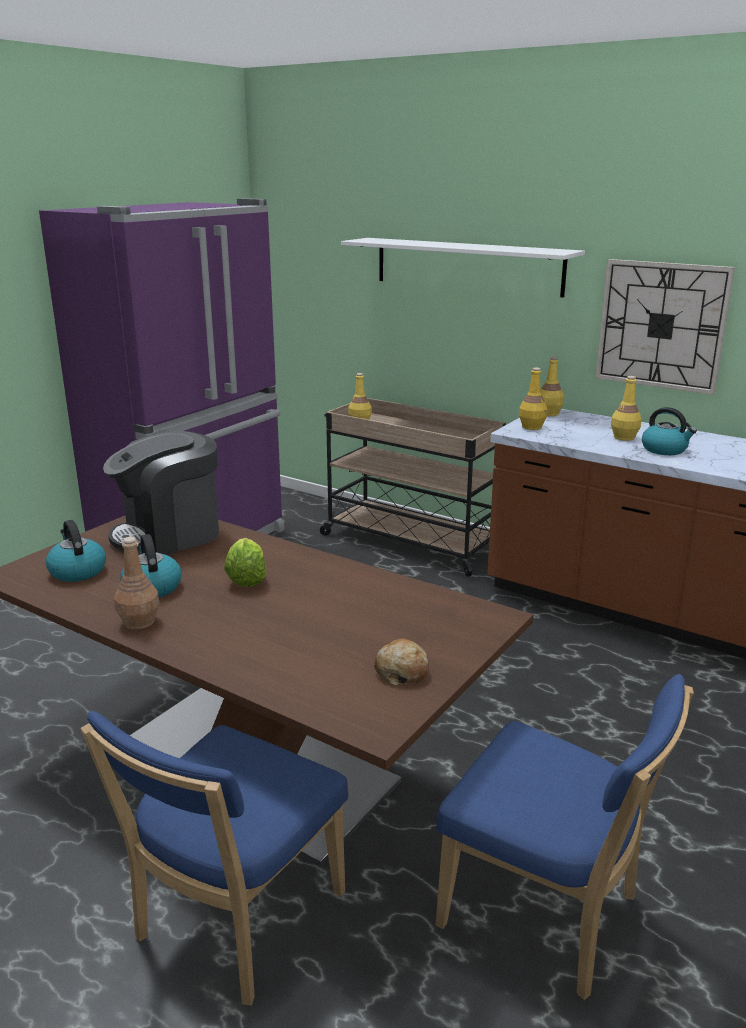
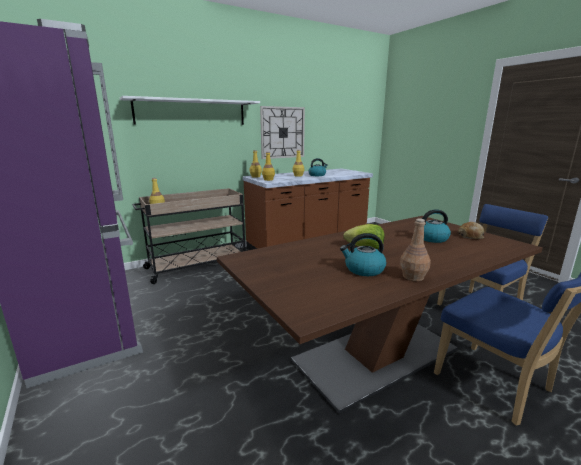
camera: 65 degrees left, 5 degrees down
kettle [46,520,106,582] -> kettle moved to [421,209,451,243]
coffee machine [103,431,219,555] -> none

